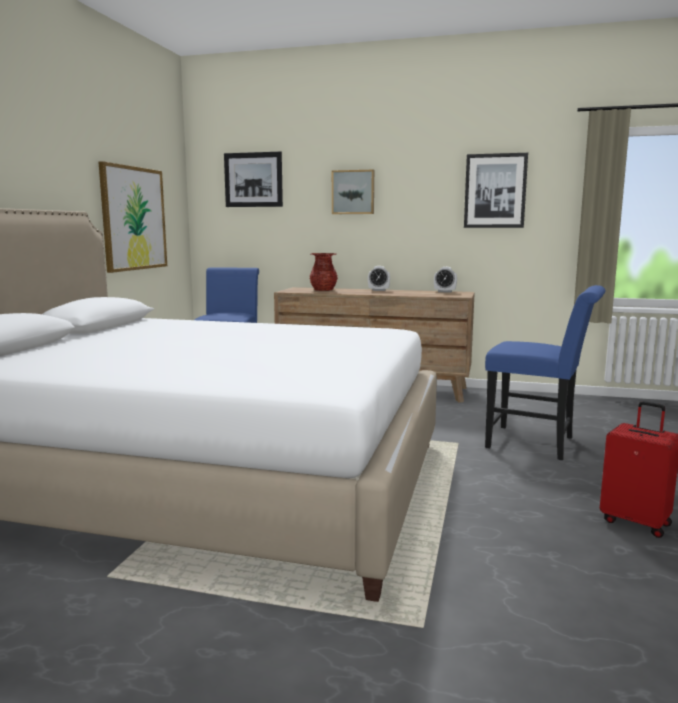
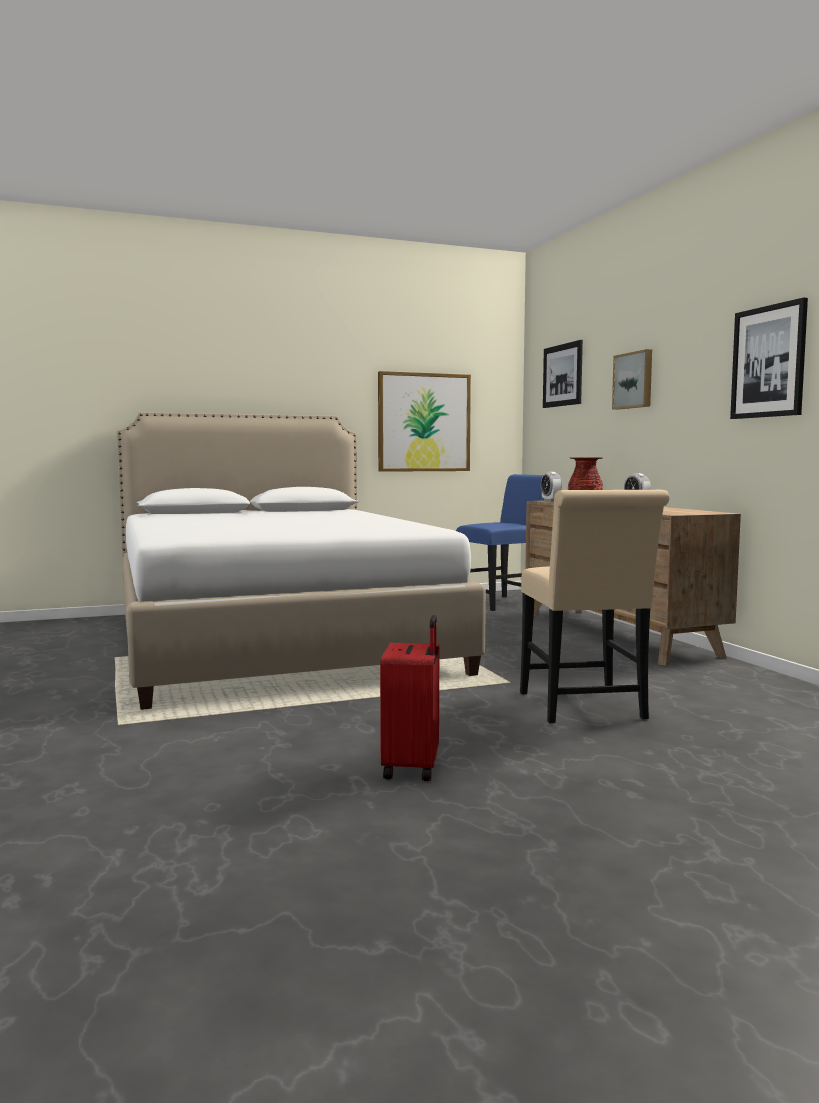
camera: 55 degrees right, 5 degrees down
alarm clock [434,267,457,293] -> alarm clock moved to [541,472,562,502]
blue chair [485,285,606,460] -> beige chair [520,490,670,723]

